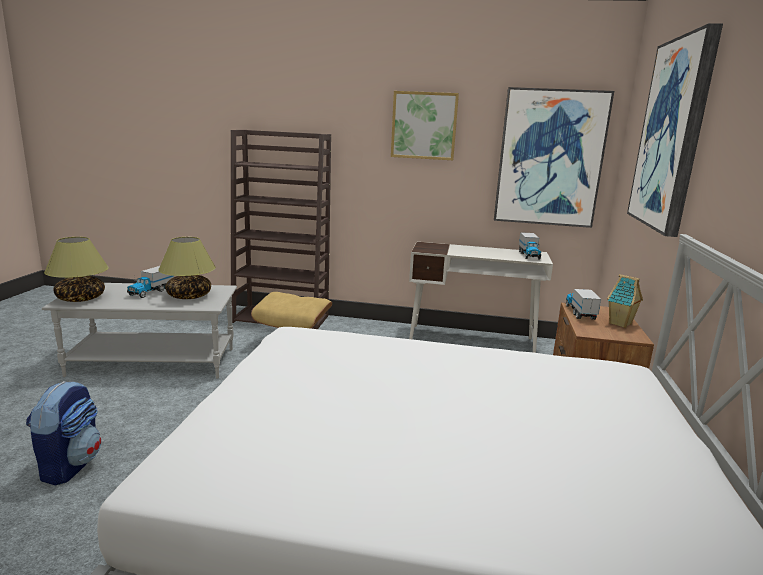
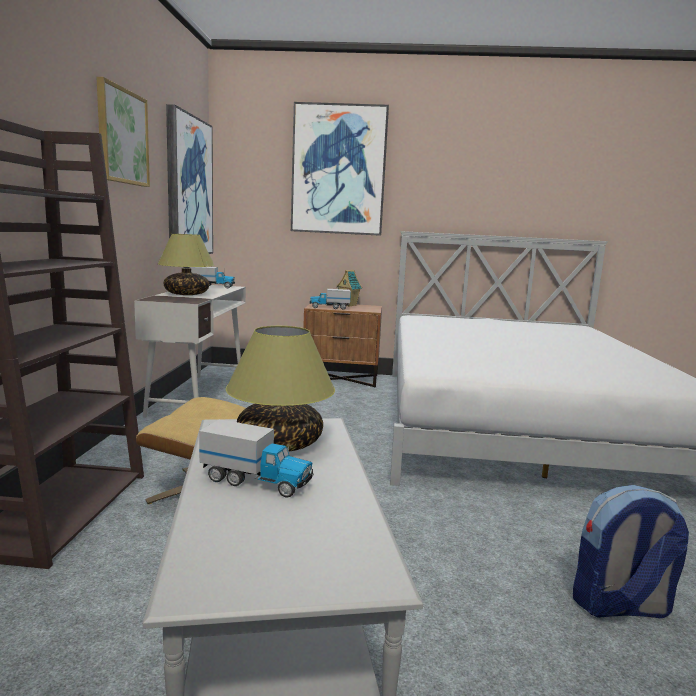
camera: 95 degrees left, 5 degrees down
table lamp [44,237,109,302] -> table lamp moved to [158,234,215,295]

